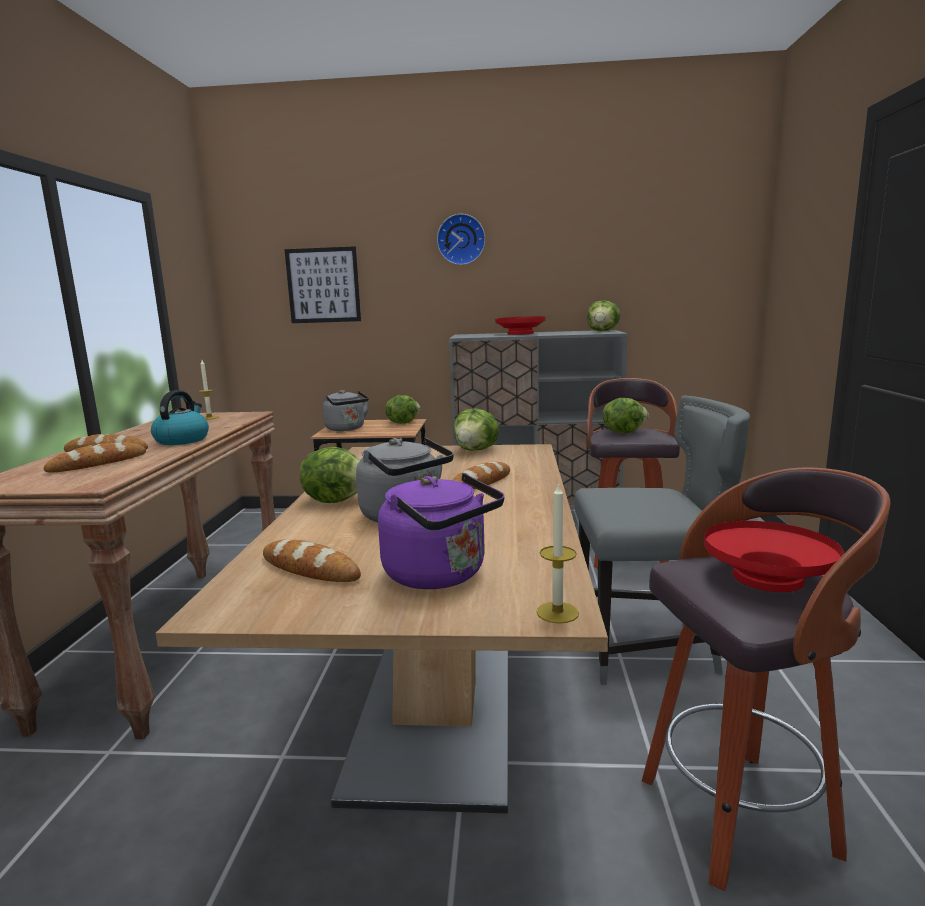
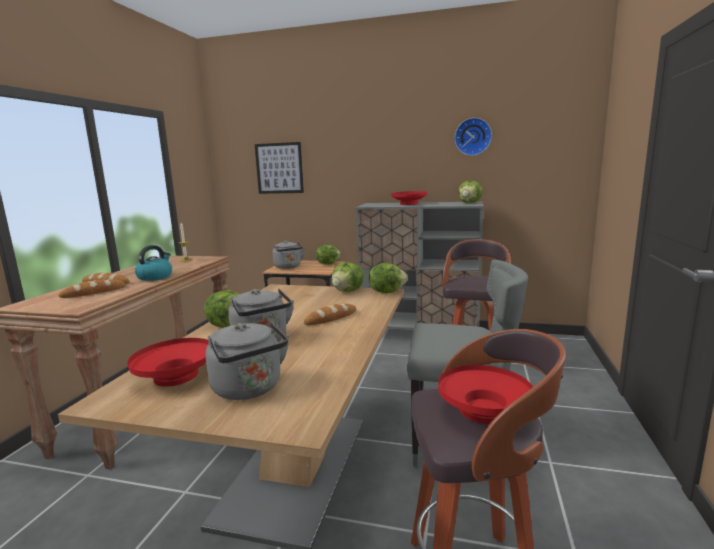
camera: 10 degrees right, 0 degrees up
bread [263,539,361,582] -> red bowl [127,338,209,387]
purple kettle [378,473,504,589] -> grey kettle [206,321,289,400]
wall clock [437,214,485,265] -> wall clock moved to [454,118,492,156]
candle [537,482,579,624] -> none
lettuce [603,398,649,433] -> lettuce moved to [369,263,408,293]

